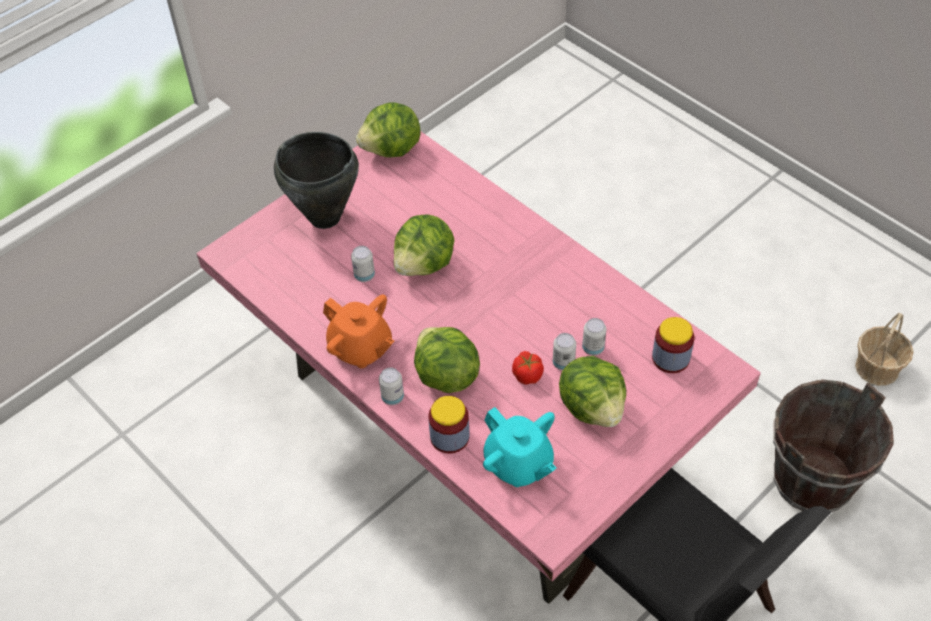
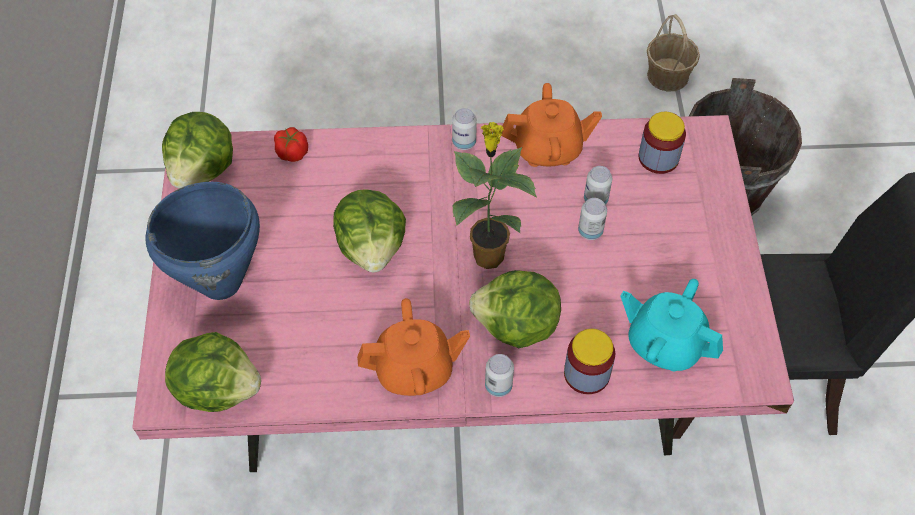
camera: 50 degrees left, 5 degrees up
black cooking pot [274,132,359,229] -> blue cooking pot [145,182,260,300]
can [351,246,375,282] -> can moved to [452,108,477,150]
turquoise teapot [483,407,557,487] -> turquoise teapot turned 150 degrees counterclockwise [620,279,723,371]
tomato [512,351,544,385] -> tomato moved to [274,127,308,162]
lettuce [559,356,626,427] -> lettuce moved to [165,332,261,412]
none -> potted plant [453,122,537,269]
none -> orange teapot [502,83,602,167]

